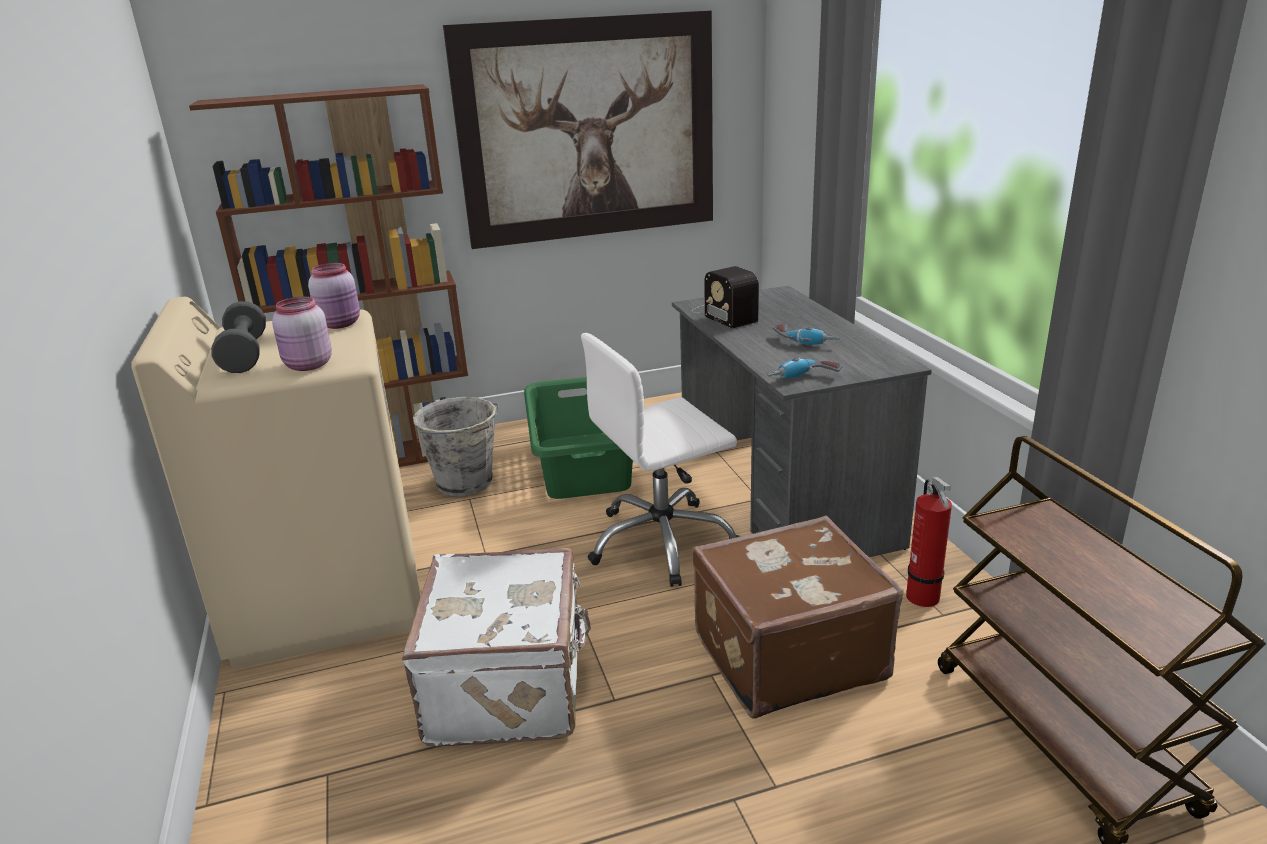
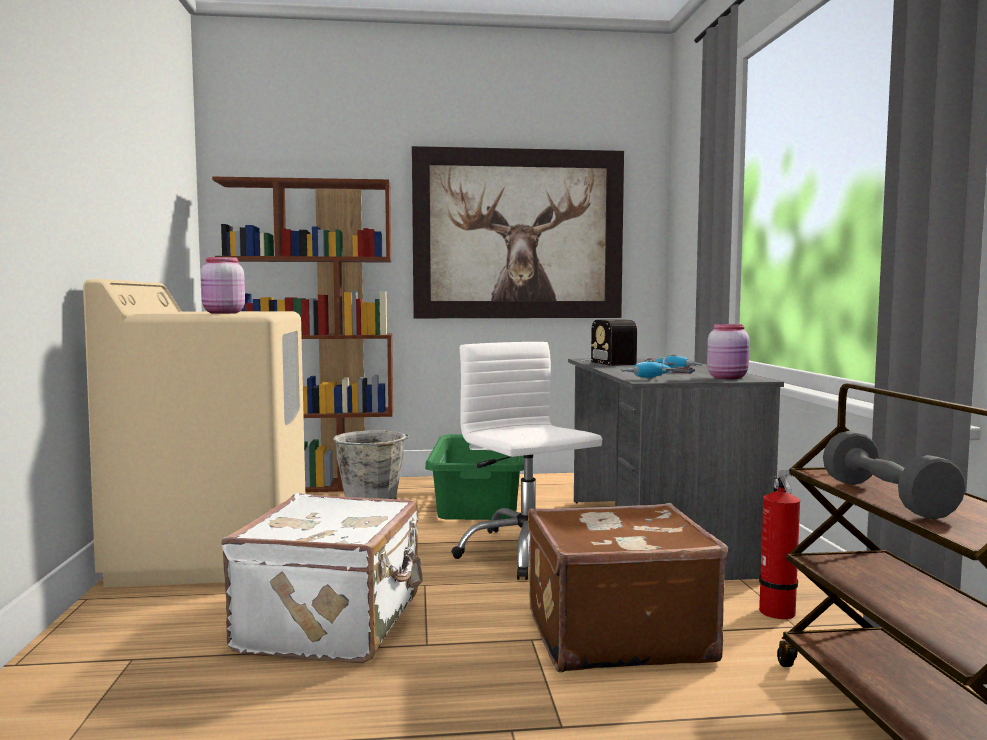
camera: 10 degrees right, 20 degrees down
grey dumbbell [211,301,266,373] -> grey dumbbell moved to [823,431,966,519]
pink jar [308,263,360,329] -> pink jar moved to [707,324,749,379]
white office chair [581,333,741,587] -> white office chair turned 75 degrees clockwise [451,342,602,580]

